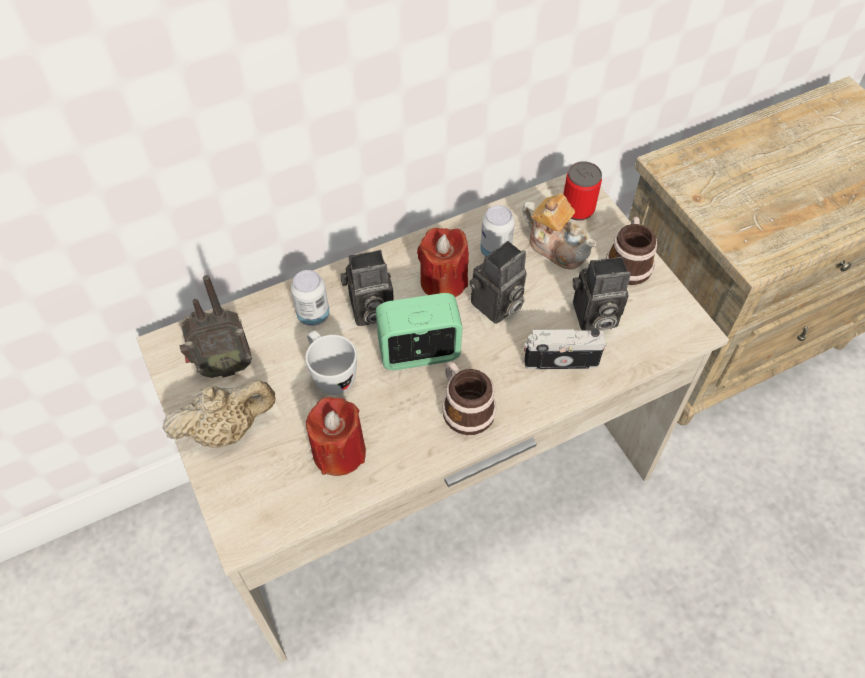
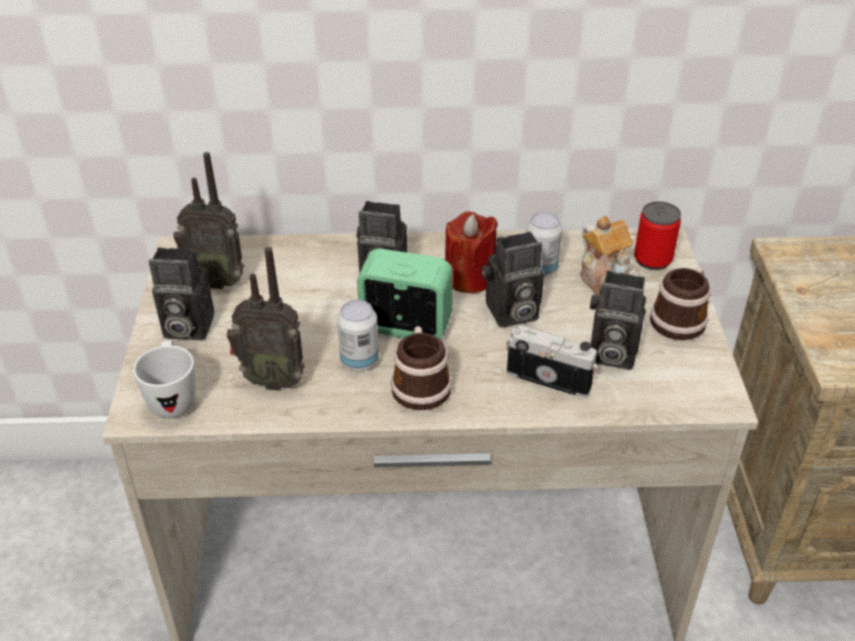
camera: 25 degrees right, 15 degrees down
beige teapot [162,380,276,448] -> camera [149,247,214,340]
can [291,270,330,326] -> can moved to [337,300,379,370]
white mug [305,331,357,395] -> white mug moved to [133,340,196,418]
red candle [306,397,366,476] -> radio [227,247,305,391]

